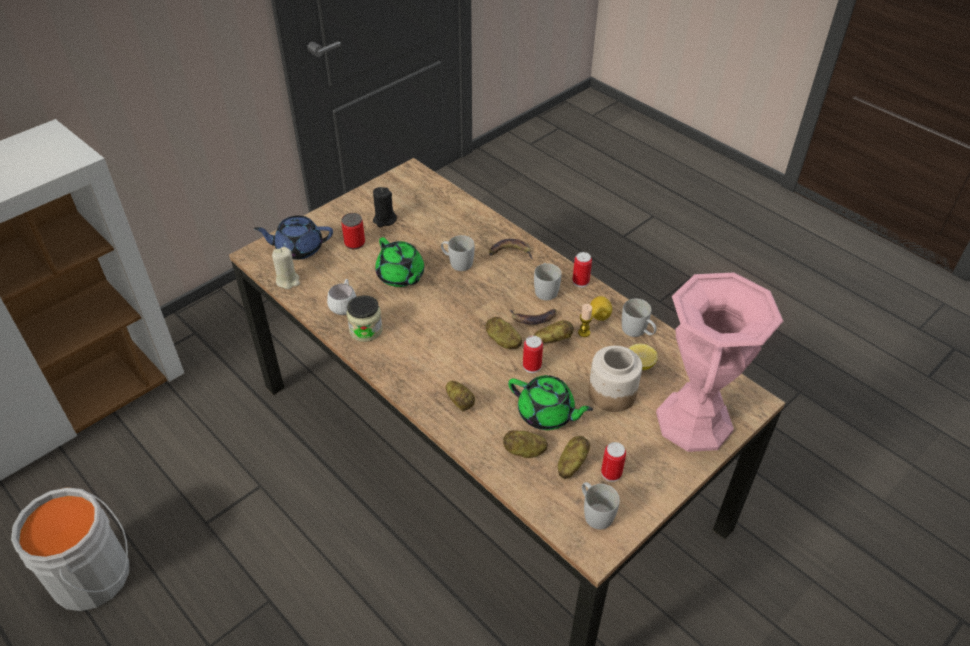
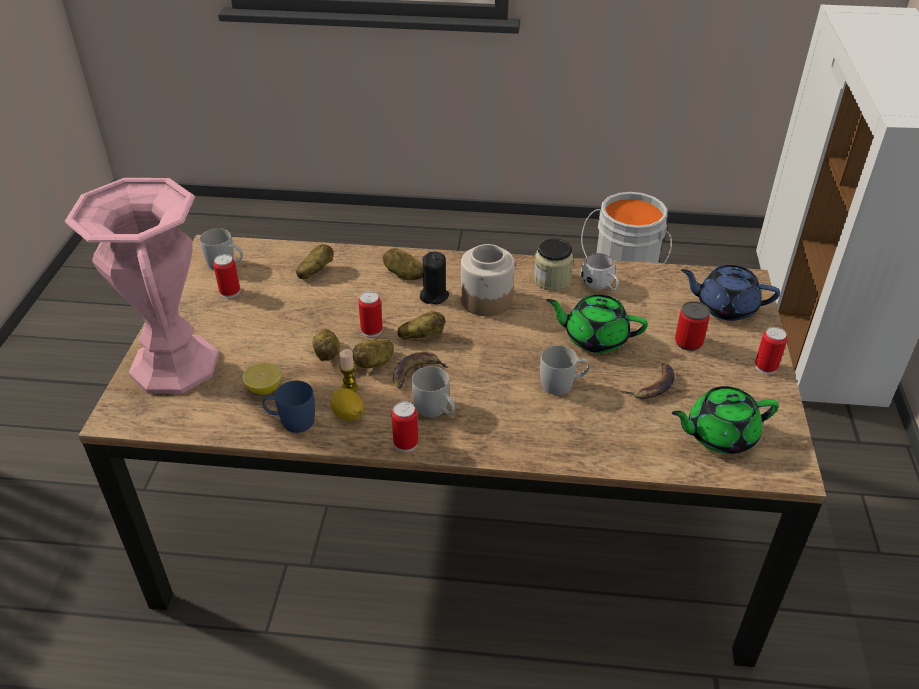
camera: 140 degrees right, 5 degrees down
blue teapot [254,216,333,260] -> blue teapot turned 120 degrees counterclockwise [681,265,780,321]
beige candle [272,247,300,289] -> none
black candle [373,187,397,228] -> black candle moved to [420,252,449,305]
banana [489,239,533,259] -> banana moved to [621,363,675,399]
green teapot [508,375,593,430] -> green teapot moved to [672,386,779,454]
potato [558,436,590,479] -> potato moved to [312,329,340,361]
jar [588,346,642,412] -> jar moved to [461,244,515,316]
white mug [622,299,656,337] -> blue mug [262,381,315,433]
none -> can [755,327,787,374]

